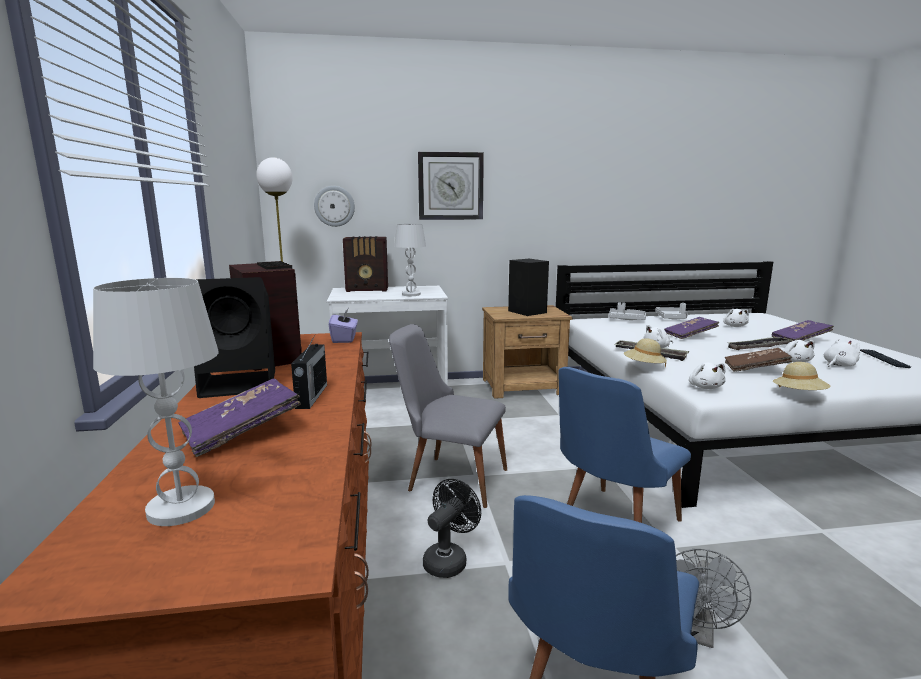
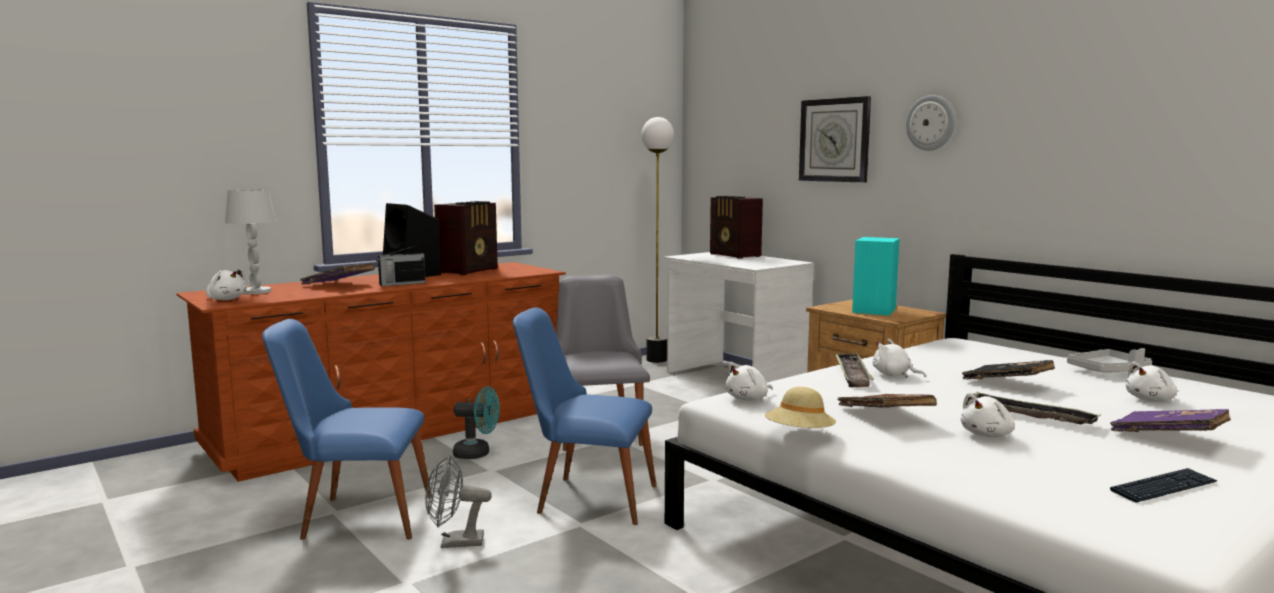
camera: 60 degrees right, 5 degrees down
wall clock [314,186,355,227] -> wall clock moved to [906,95,955,151]
purple tissue box [329,308,358,343] -> none
white table lamp [394,224,426,296] -> none
black fan [423,479,481,578] -> turquoise fan [453,386,500,459]
black speaker [508,259,549,316] -> turquoise speaker [852,237,900,316]
grey tray [609,303,646,320] -> none
beige hat [624,338,667,367] -> none
purple book [665,317,719,339] -> black book [962,360,1055,379]
white plush toy [824,338,860,367] -> white plush toy moved to [206,268,247,300]

